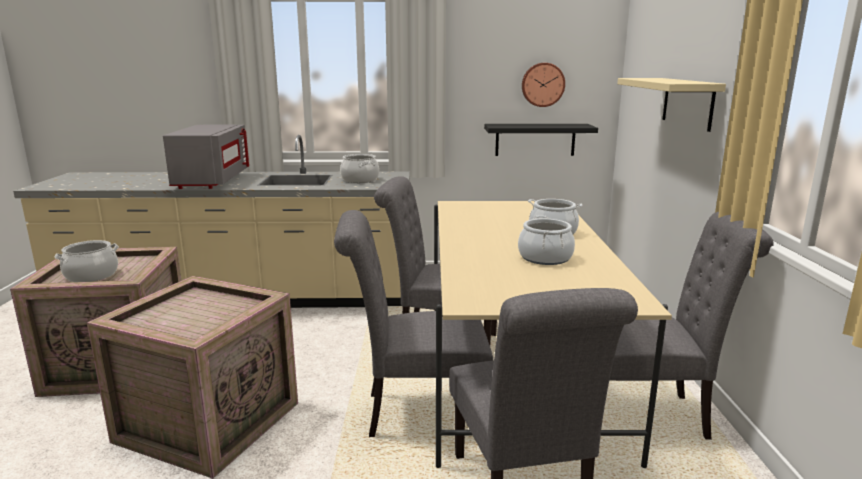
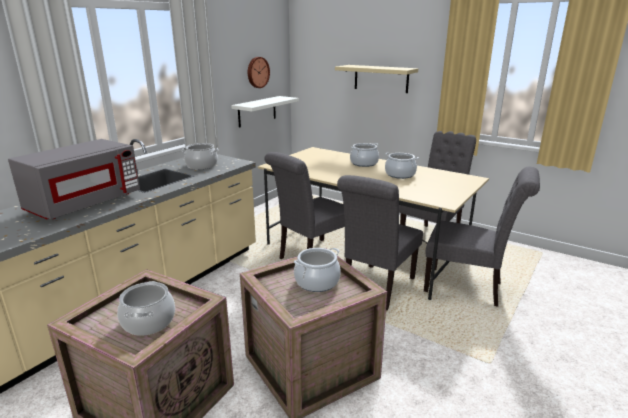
camera: 55 degrees left, 5 degrees up
grey microwave [163,125,249,189] -> grey microwave turned 90 degrees clockwise [8,139,140,219]
black shelf [484,124,598,156] -> white shelf [231,96,299,128]
none -> cooking pot [294,248,341,292]

